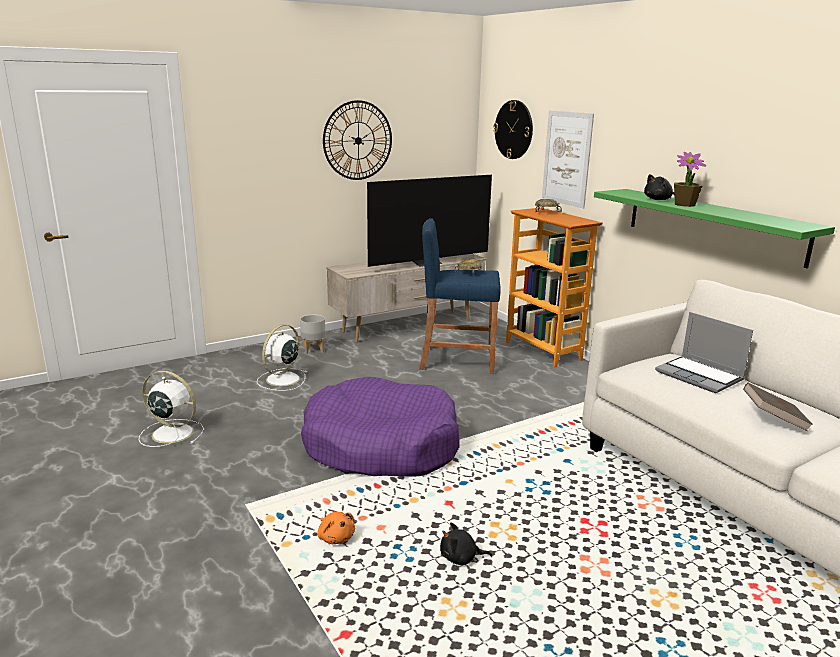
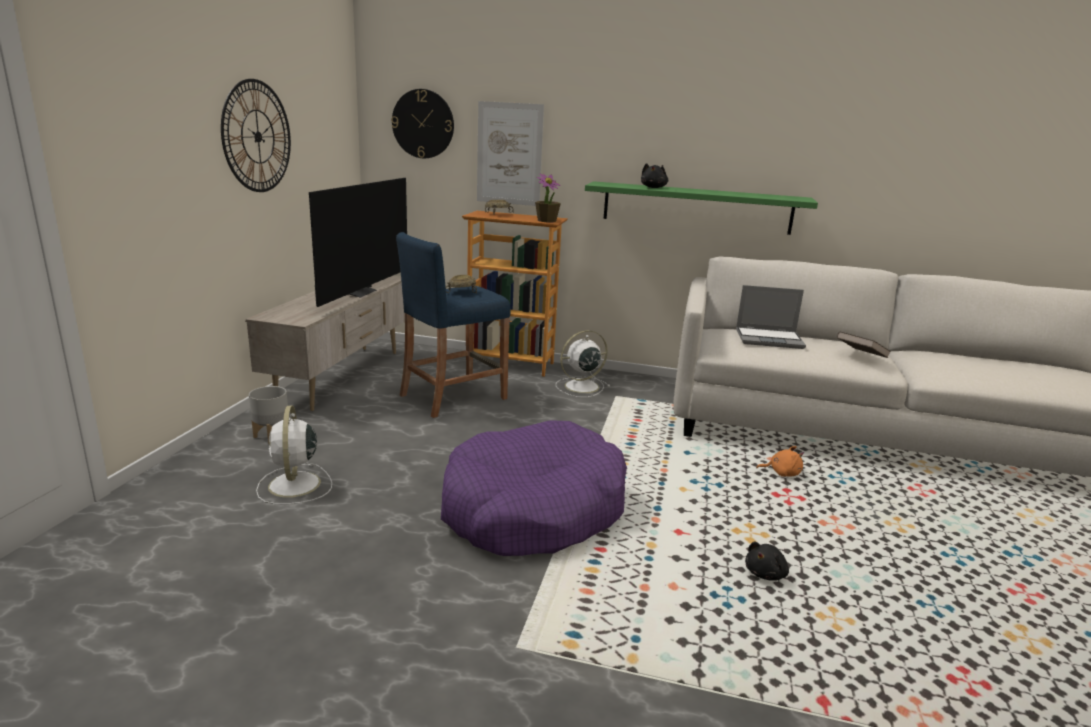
camera: 45 degrees left, 0 degrees up
white fan [139,371,204,447] -> white fan moved to [556,330,610,398]
orange plush toy [317,512,355,544] -> orange plush toy moved to [756,446,804,477]
potted plant [674,152,706,207] -> potted plant moved to [535,174,561,222]

